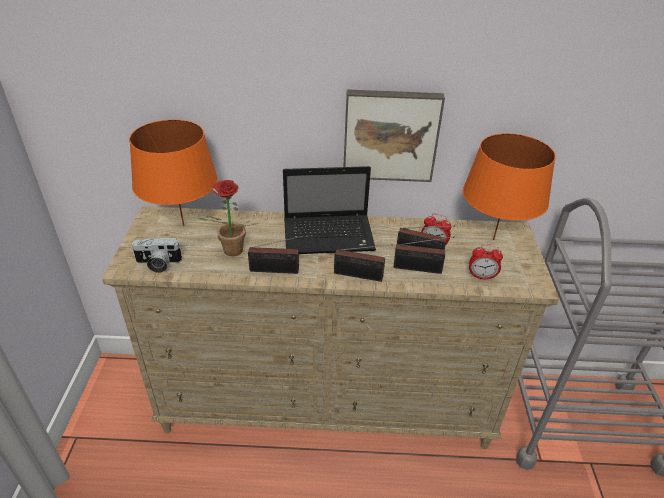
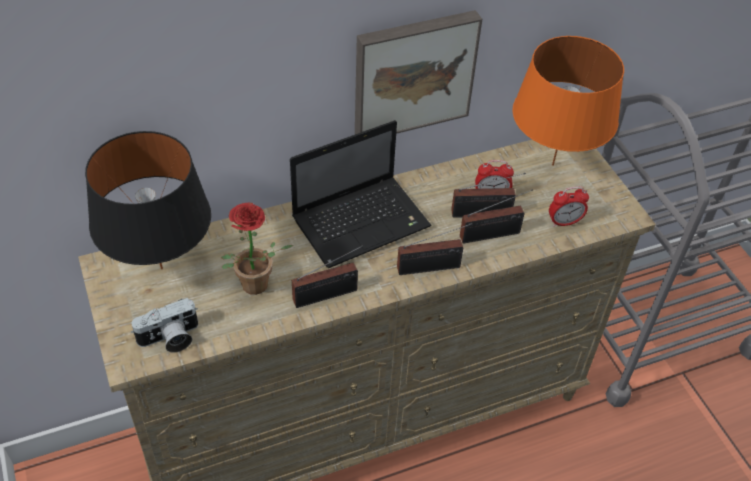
camera: 25 degrees left, 10 degrees up
orange table lamp [129,119,218,226] -> black table lamp [85,131,211,270]

